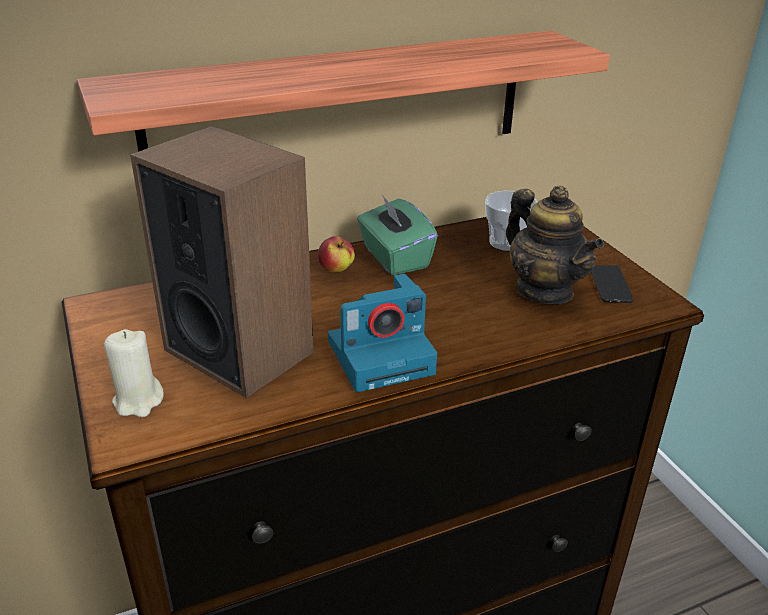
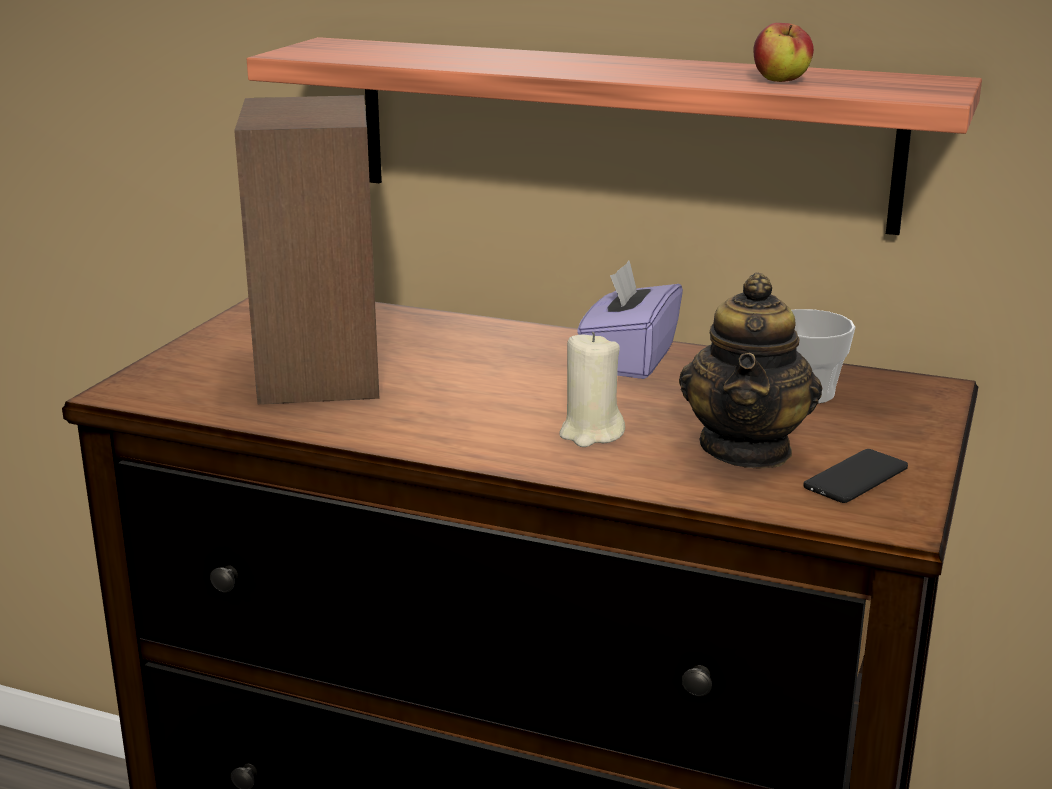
camera: 45 degrees right, 10 degrees down
beige candle [104,329,164,417] -> beige candle moved to [559,332,625,447]
apple [318,236,355,272] -> apple moved to [753,23,814,82]
camera [328,274,437,392] -> none
green tissue box [357,195,438,275] -> purple tissue box [577,261,683,379]

